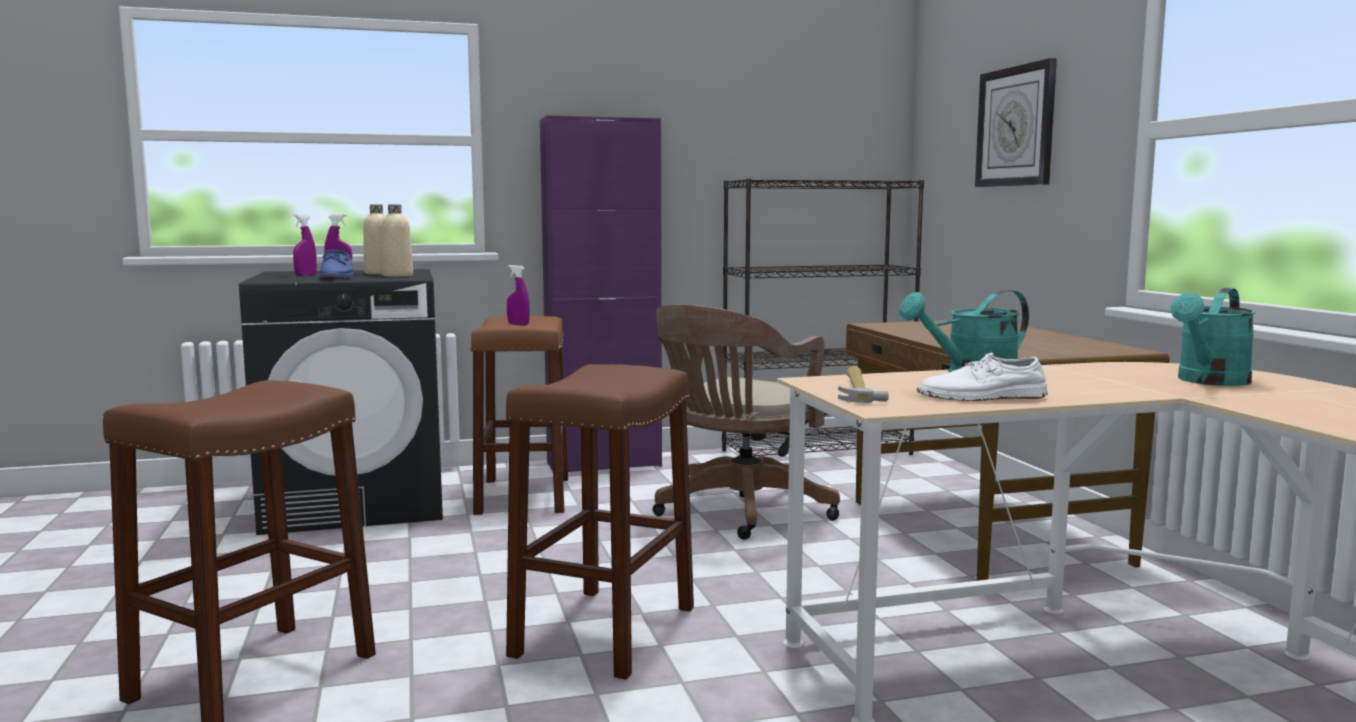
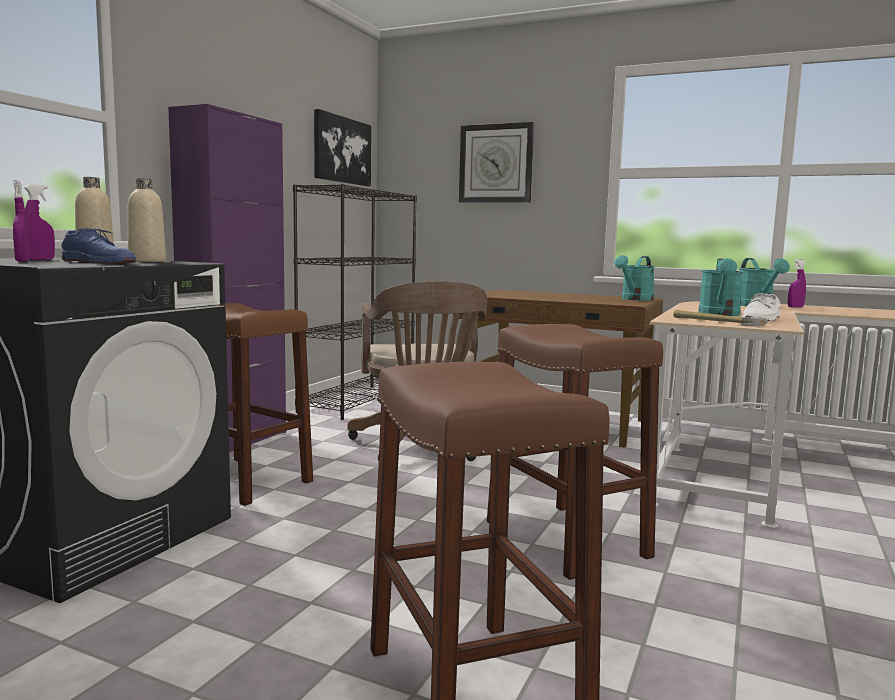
camera: 50 degrees left, 0 degrees up
purple spray bottle [507,265,530,325] -> purple spray bottle moved to [788,259,806,308]
none -> picture [314,109,371,186]
none -> turquoise watering can [614,255,655,301]

